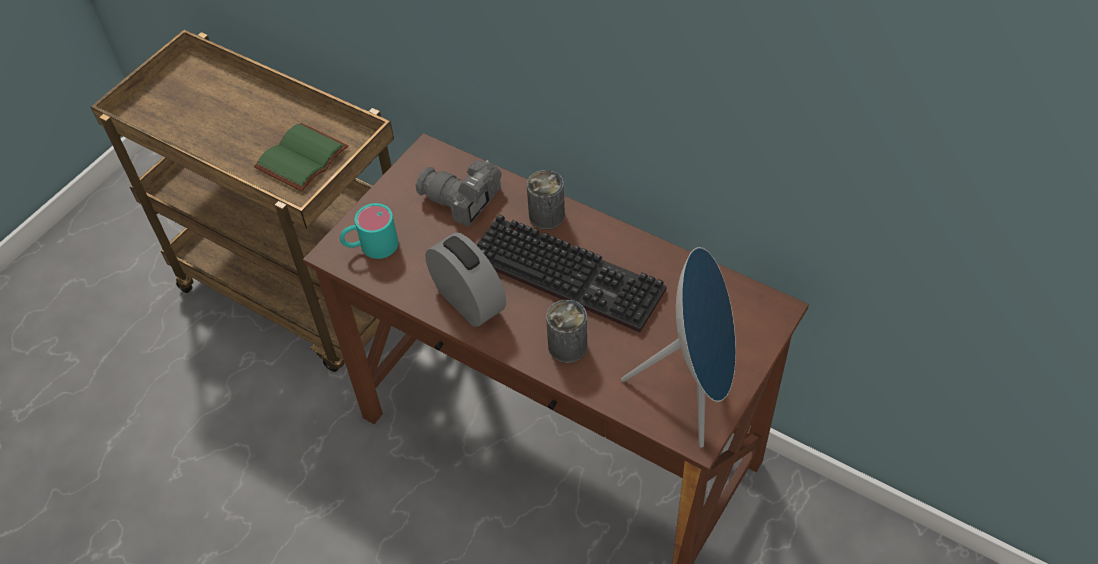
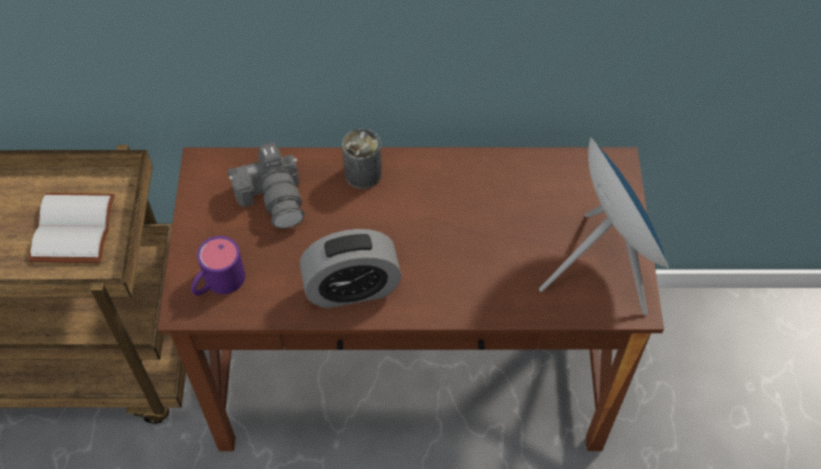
camera: 35 degrees left, 5 degrees up
green book [254,123,348,191] -> white book [28,193,115,263]
turquoise mug [340,203,398,259] -> purple mug [191,236,245,295]
camera [416,160,502,227] -> camera turned 105 degrees counterclockwise [228,142,305,229]
alarm clock [425,232,506,327] -> alarm clock turned 150 degrees clockwise [300,229,401,308]
keyboard [477,214,667,332] -> none
can [546,300,587,363] -> none

